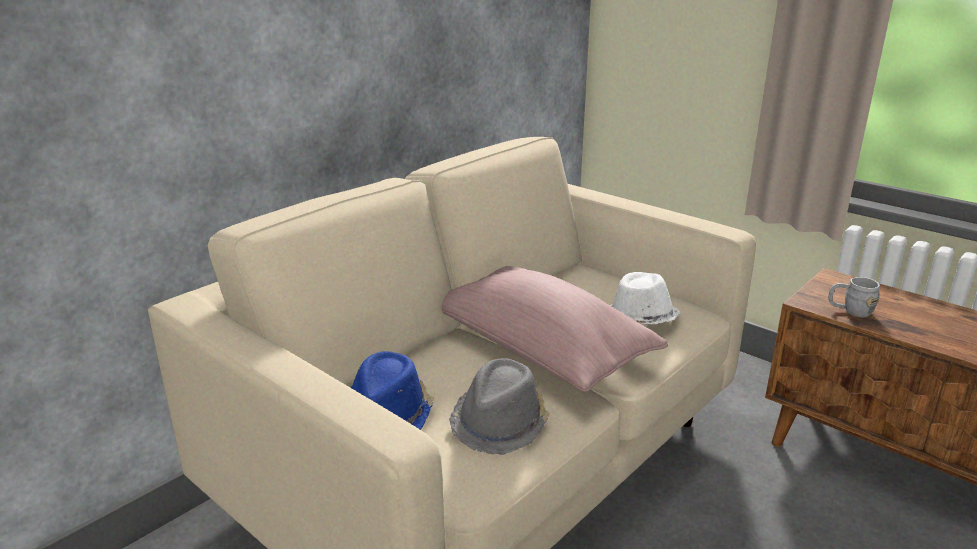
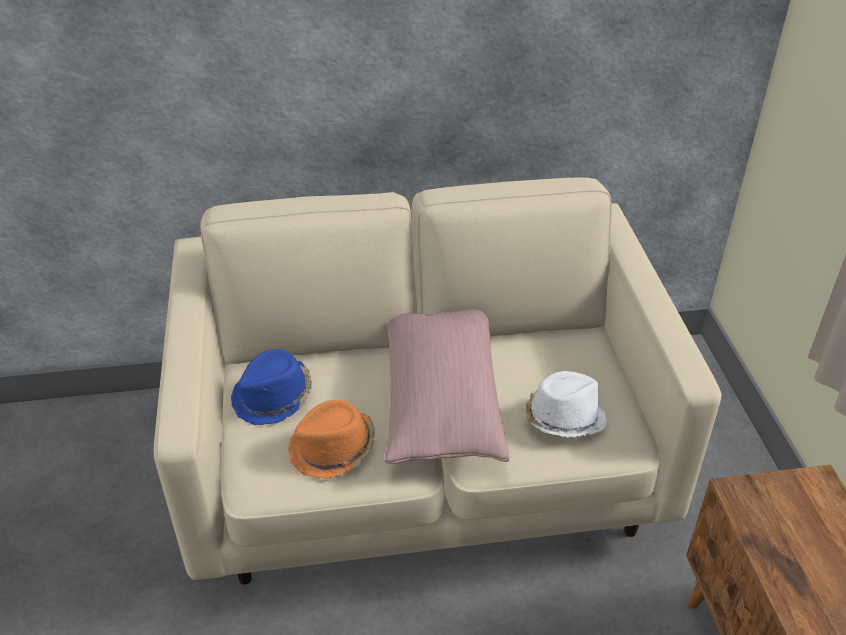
camera: 40 degrees right, 15 degrees up
grey hat [449,358,549,455] -> orange hat [288,400,375,479]
grey mug [828,277,880,317] -> none

